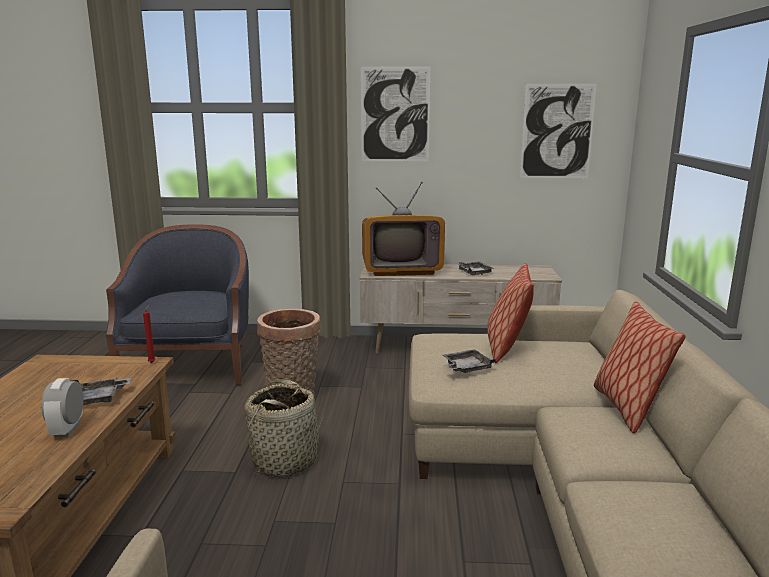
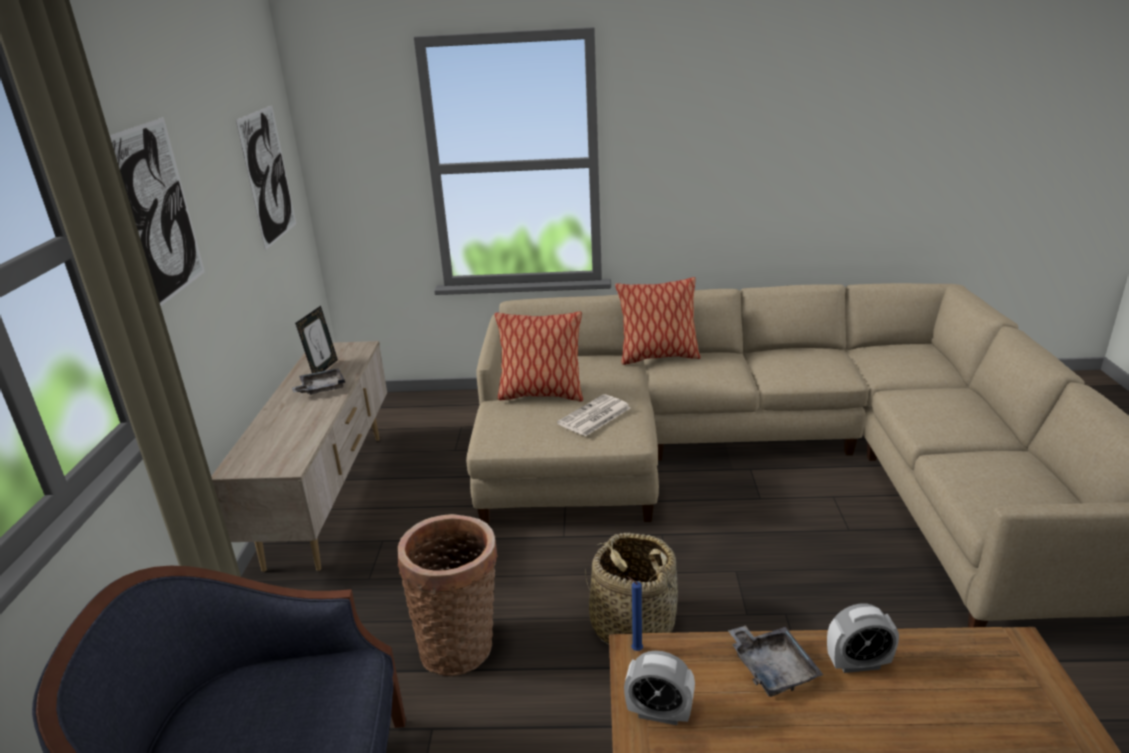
camera: 90 degrees left, 10 degrees up
red candle [143,305,156,363] -> blue candle [626,576,643,651]
television [362,182,445,276] -> none
grey tray [443,349,496,373] -> newspaper [557,394,631,437]
none -> picture frame [295,306,338,373]
none -> alarm clock [624,651,695,725]

